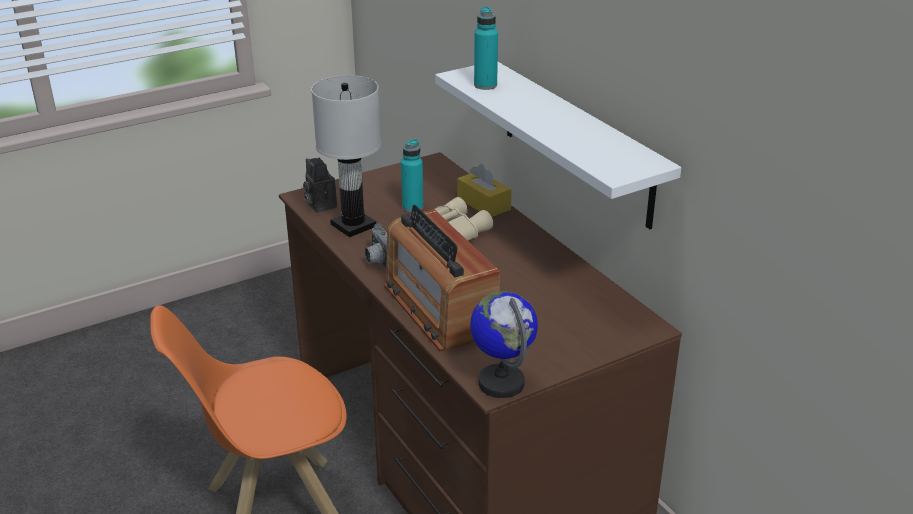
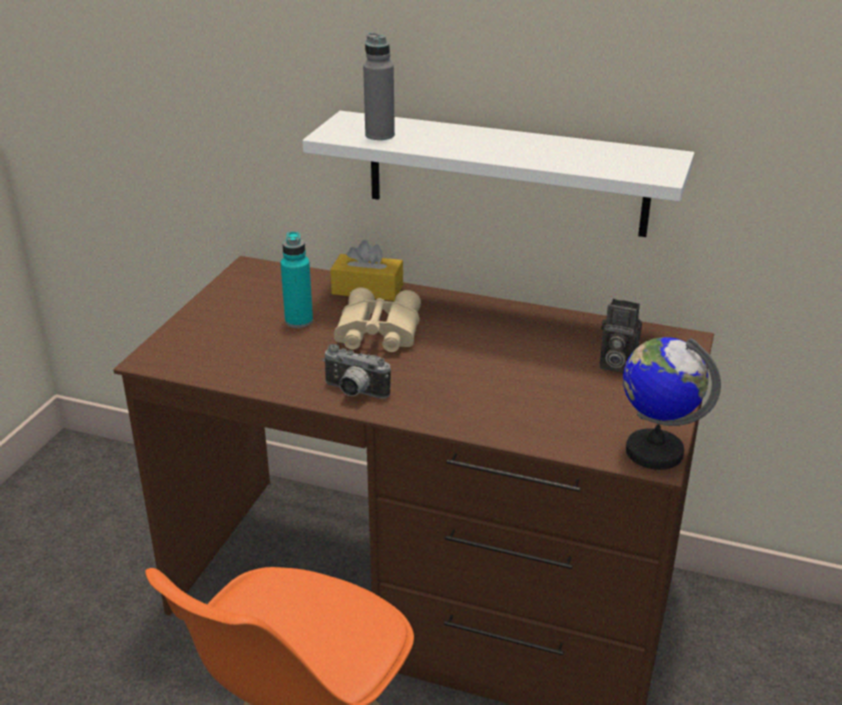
camera: 40 degrees left, 0 degrees up
camera [303,158,337,213] -> camera moved to [600,299,642,373]
white table lamp [311,75,381,237] -> none
radio [384,205,500,352] -> none
turquoise bottle [474,6,498,90] -> grey bottle [363,33,395,140]

